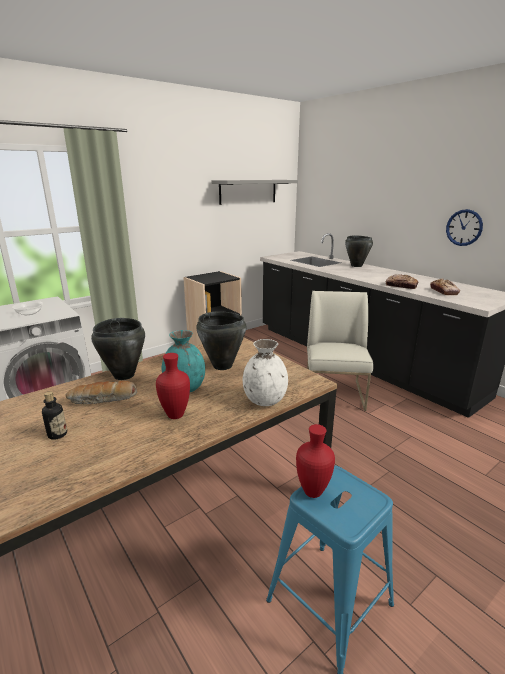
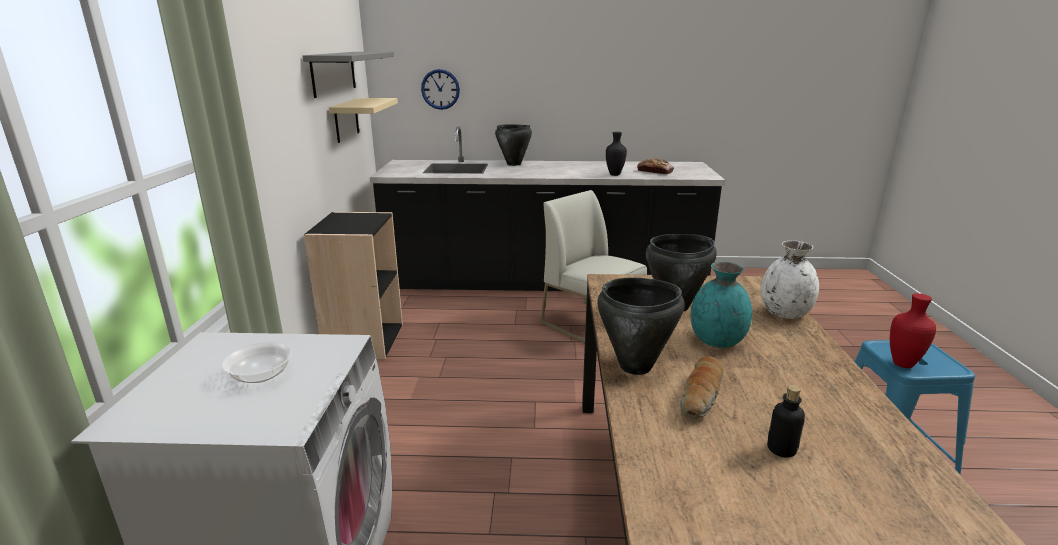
camera: 50 degrees left, 0 degrees up
red vase [156,353,190,419] -> none
bread [386,274,418,289] -> black vase [606,132,627,176]
wall clock [446,209,483,246] -> wall clock moved to [421,69,460,110]
none -> beige shelf [329,98,398,143]

